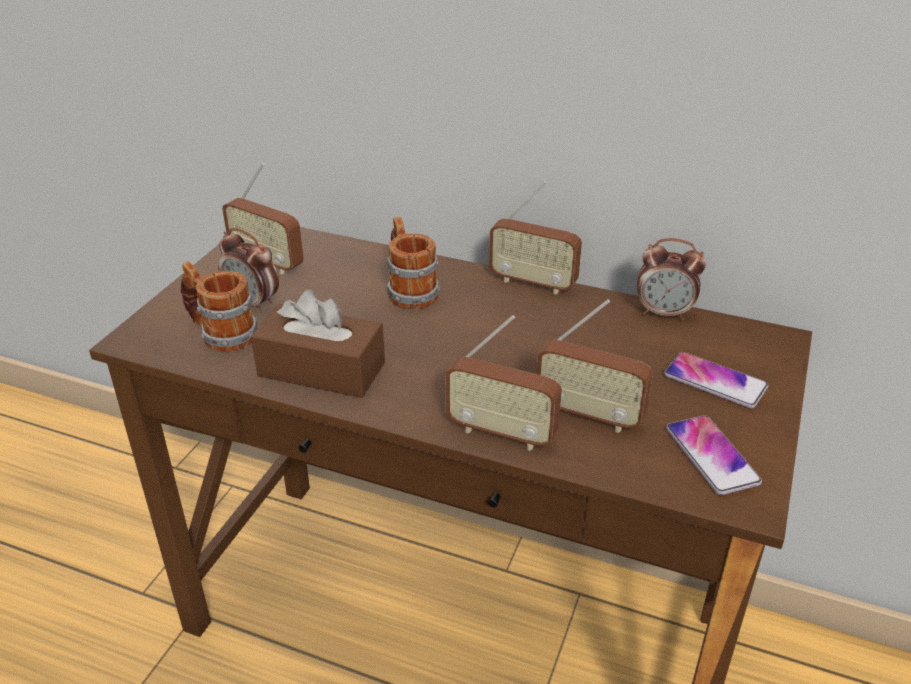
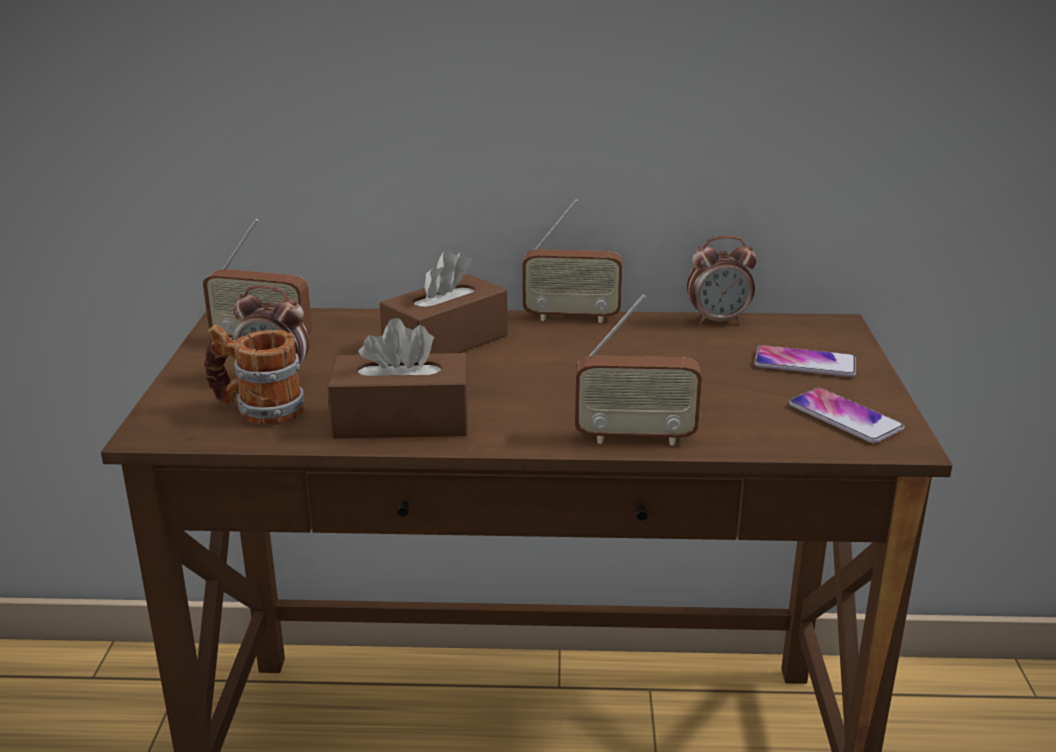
camera: 20 degrees left, 10 degrees down
mug [386,217,441,310] -> brown tissue box [380,250,508,354]
radio [537,299,653,433] -> none

